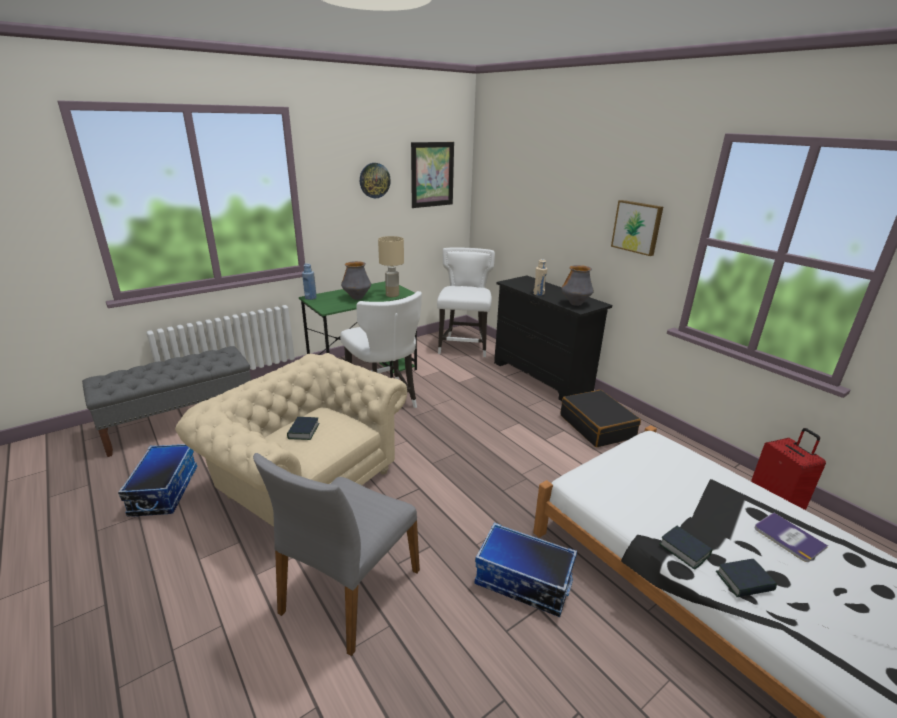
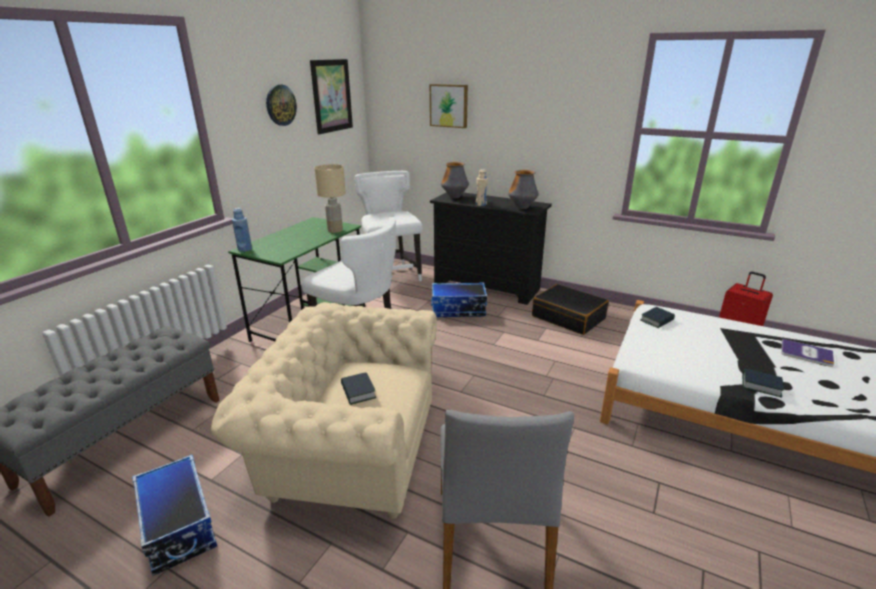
camera: 25 degrees left, 0 degrees up
vase [341,261,371,300] -> vase moved to [441,162,469,198]
storage box [475,523,577,617] -> storage box moved to [431,282,487,317]
picture [611,200,663,256] -> picture moved to [430,84,468,128]
book [716,559,777,597] -> book moved to [640,307,675,328]

